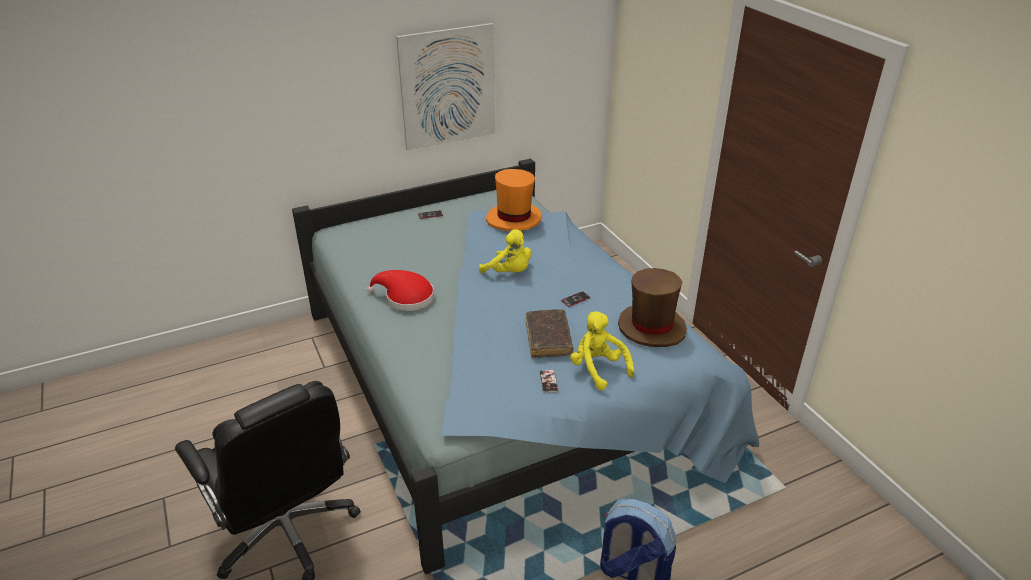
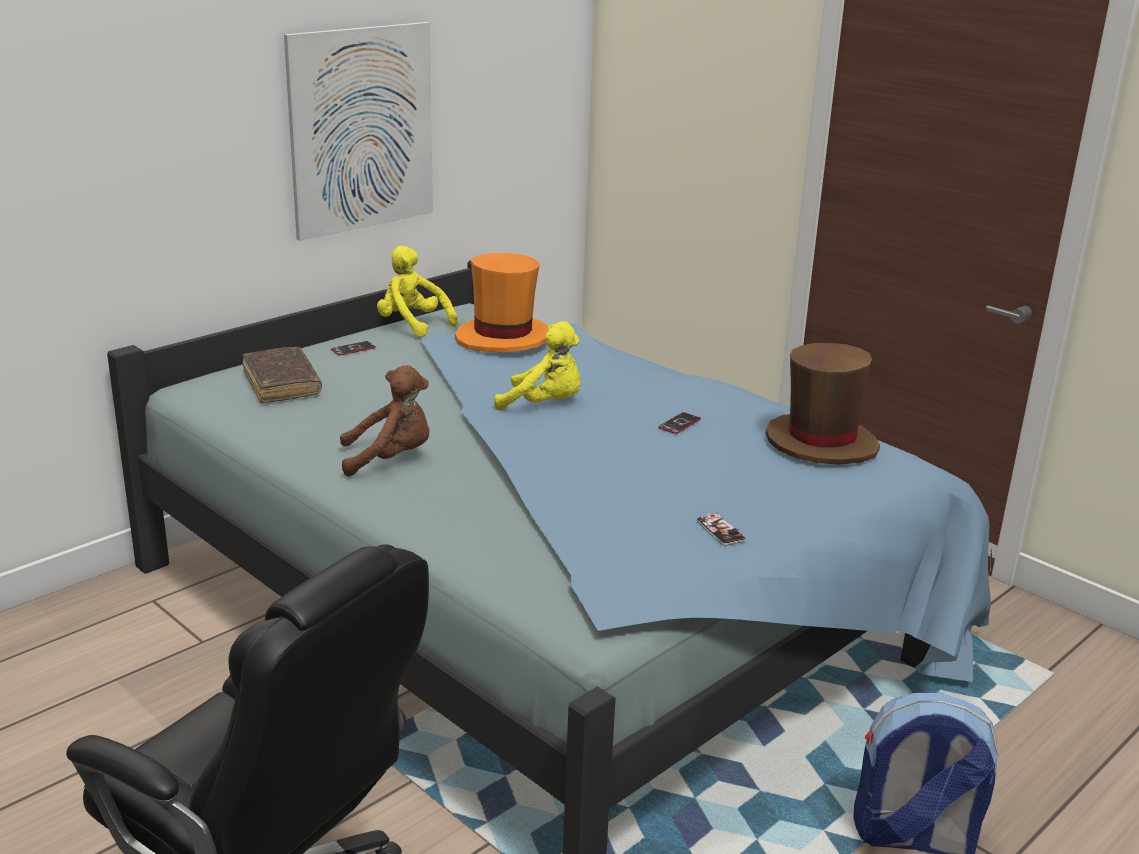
camera: 20 degrees left, 10 degrees down
red hat [367,270,434,311] -> brown plush toy [340,365,430,477]
brown book [526,309,573,358] -> brown book moved to [243,347,322,403]
yellow plush toy [570,311,635,391] -> yellow plush toy moved to [377,246,458,337]

